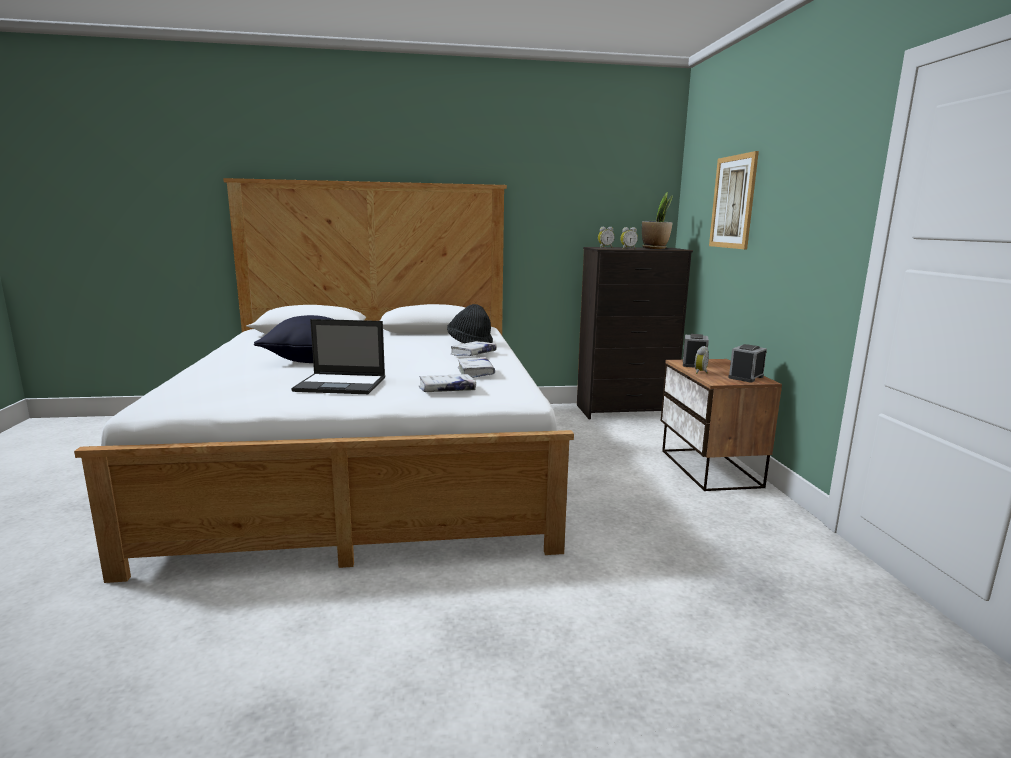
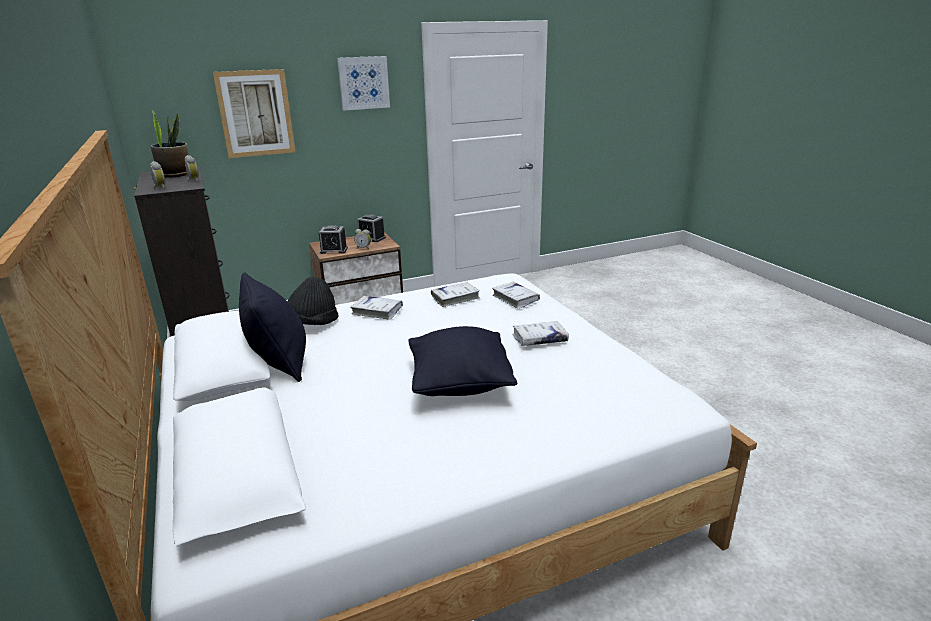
camera: 105 degrees left, 10 degrees up
laptop [291,319,385,394] -> white book [513,321,569,346]
none -> black pillow [239,273,306,382]
none -> picture [337,56,390,111]

